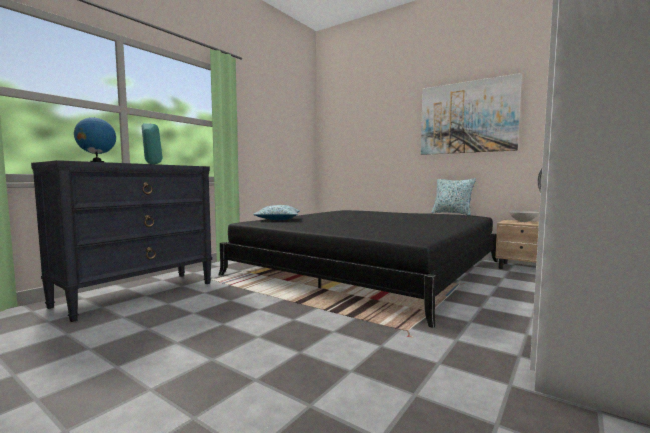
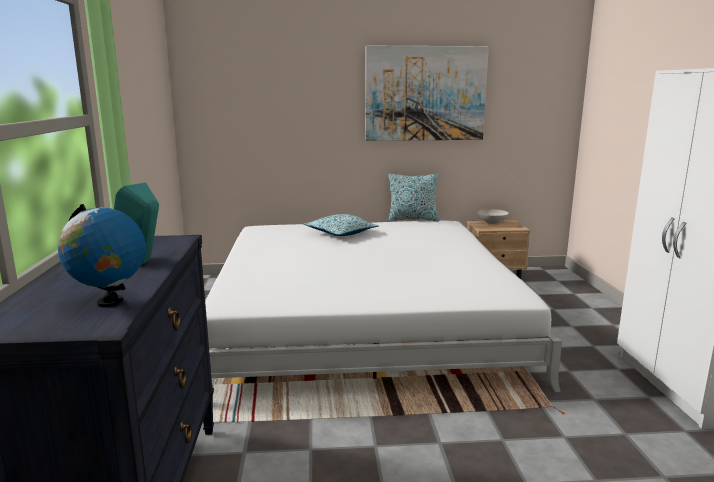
camera: 40 degrees left, 10 degrees up
black bed [218,210,498,328] -> white bed [205,221,562,393]
pillow [253,205,300,220] -> pillow moved to [304,214,379,236]

